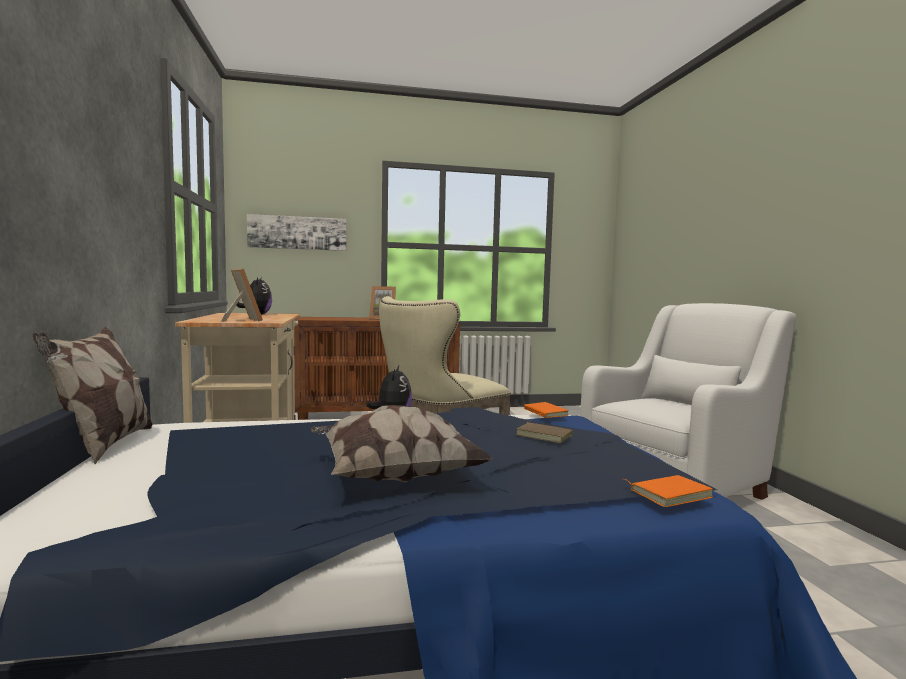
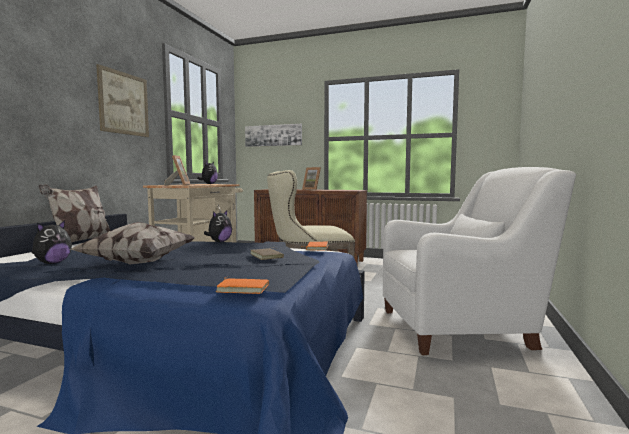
camera: 30 degrees right, 0 degrees up
none -> plush toy [31,220,72,264]
none -> picture [96,64,149,137]

